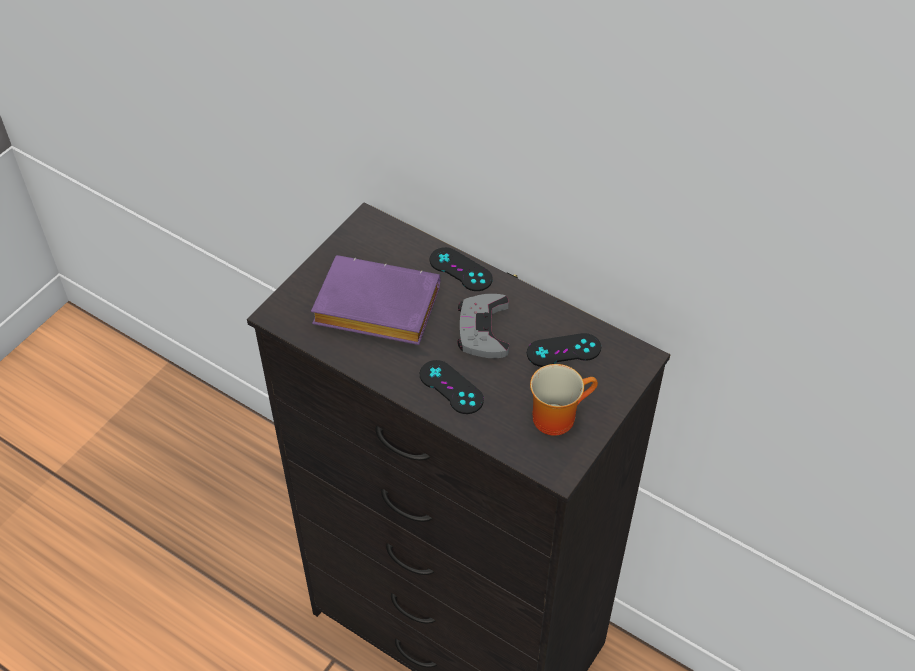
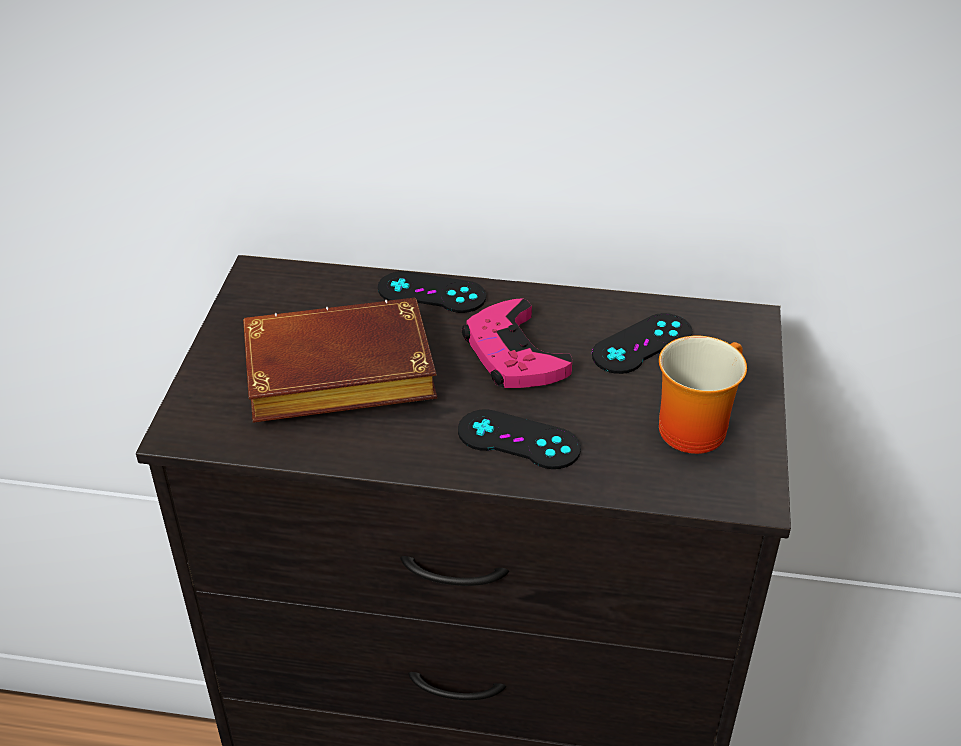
camera: 25 degrees left, 10 degrees down
purple book [311,255,440,345] -> brown book [243,298,437,423]
grey game controller [457,294,509,358] -> pink game controller [462,299,572,388]

